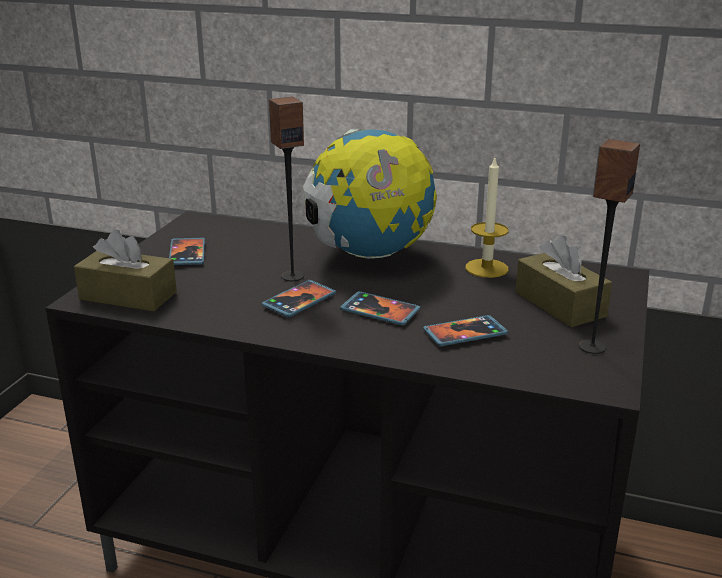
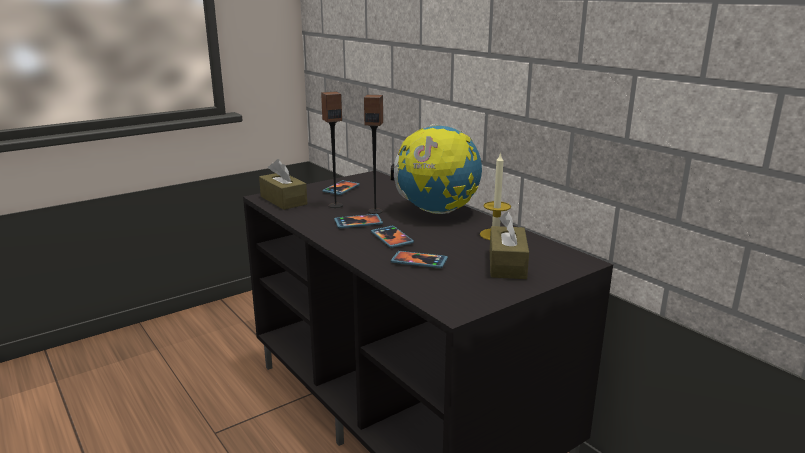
camera: 35 degrees right, 5 degrees down
speaker [579,139,640,354] -> speaker moved to [321,91,343,208]

